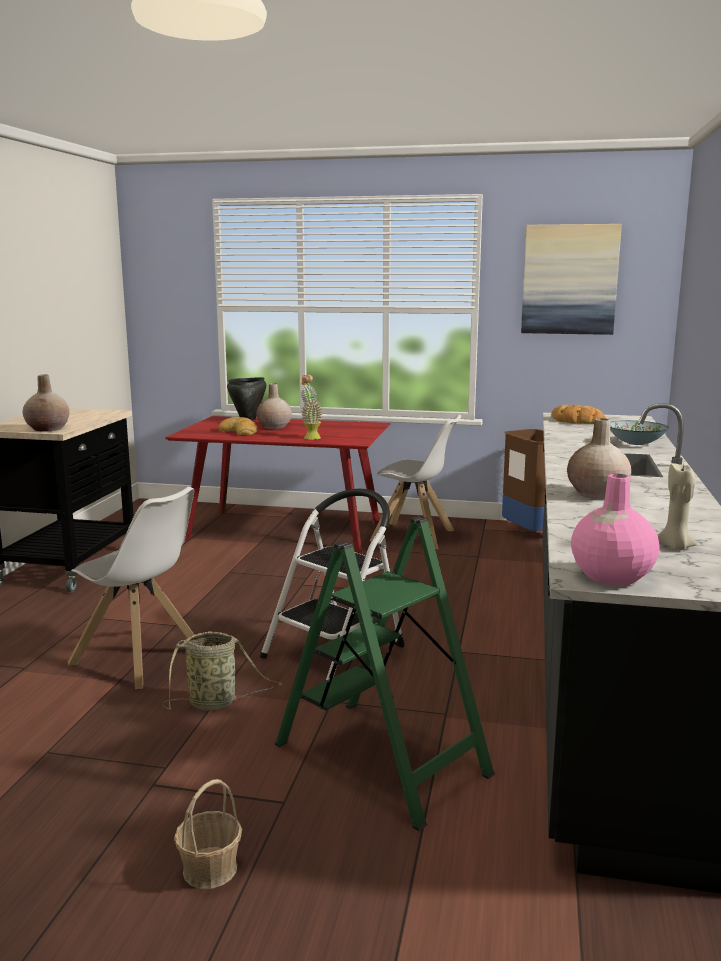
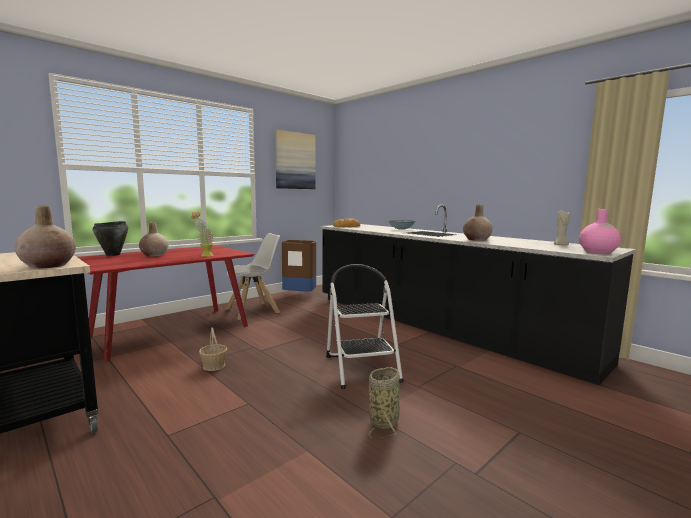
camera: 55 degrees left, 5 degrees down
chair [68,487,195,689] -> none
basket [174,779,242,889] -> basket moved to [199,328,227,371]
bread [219,417,258,436] -> none
green step ladder [275,516,495,831] -> none

